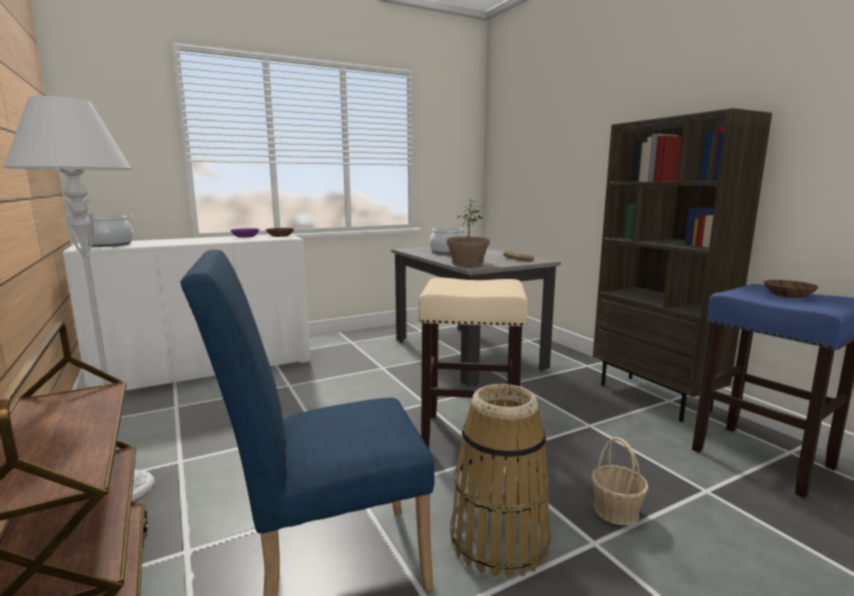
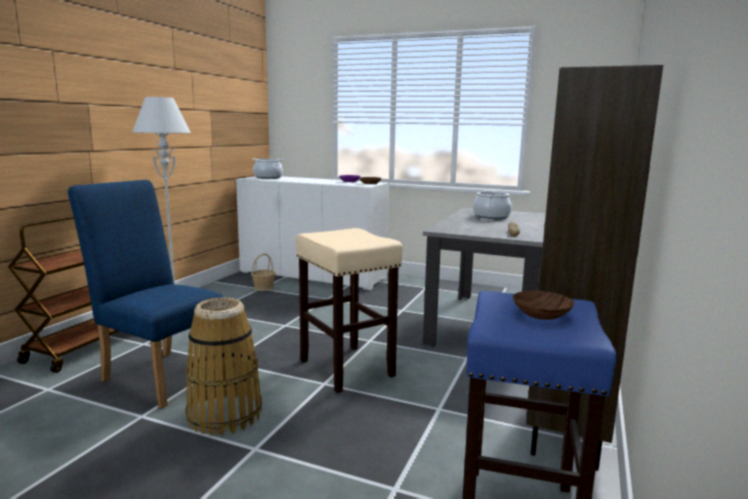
camera: 50 degrees right, 0 degrees up
potted plant [446,199,490,266] -> none
basket [591,437,649,525] -> basket moved to [251,253,276,291]

